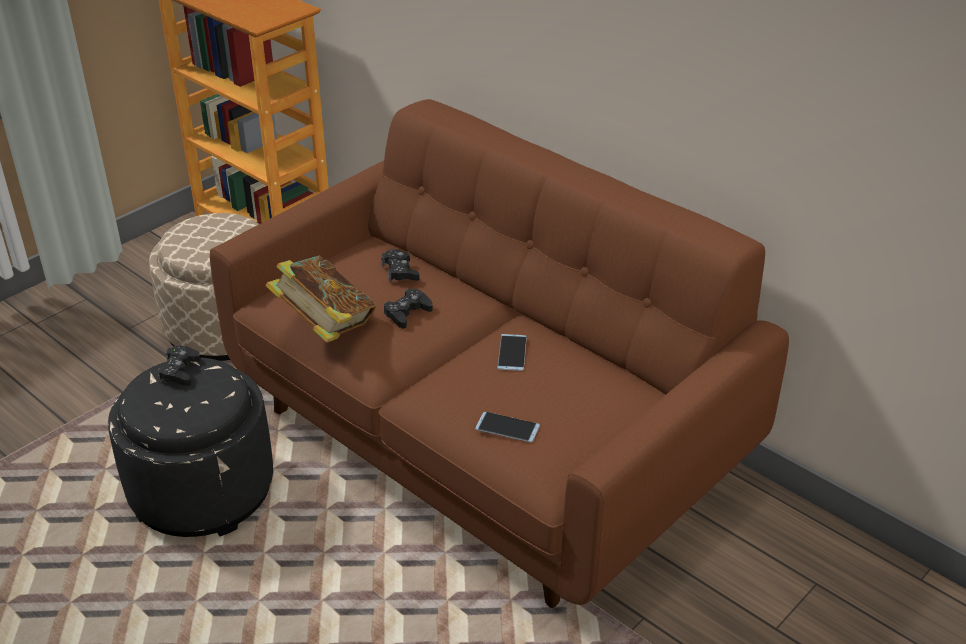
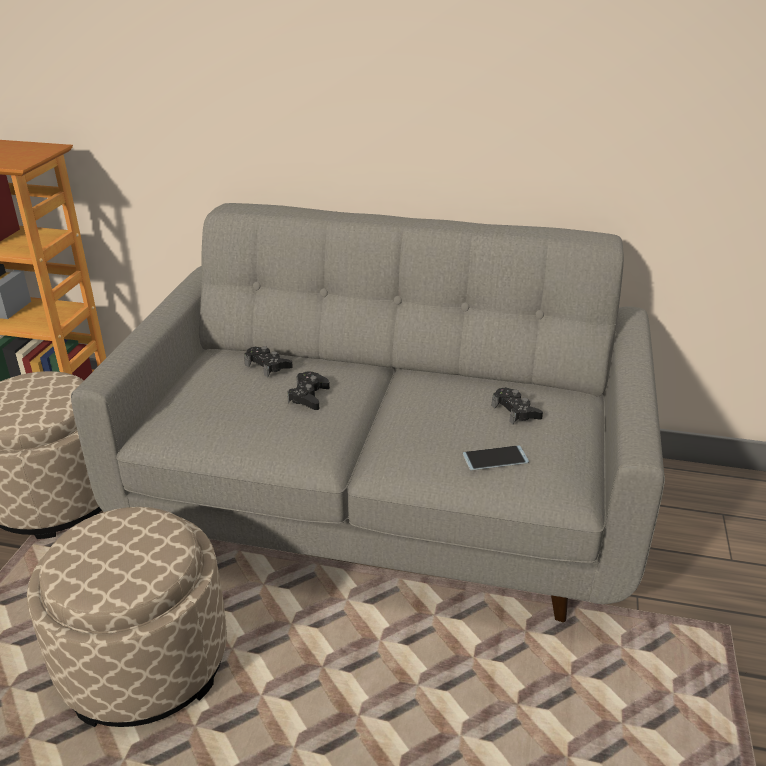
camera: 30 degrees left, 5 degrees down
black ottoman [108,357,273,537] -> beige ottoman [27,507,227,727]
black game controller [158,345,201,386] -> black game controller moved to [492,387,543,424]
brown sofa [210,99,789,608] -> grey sofa [71,203,665,622]
book [265,255,376,343] -> none
phone [498,334,527,371] -> none

